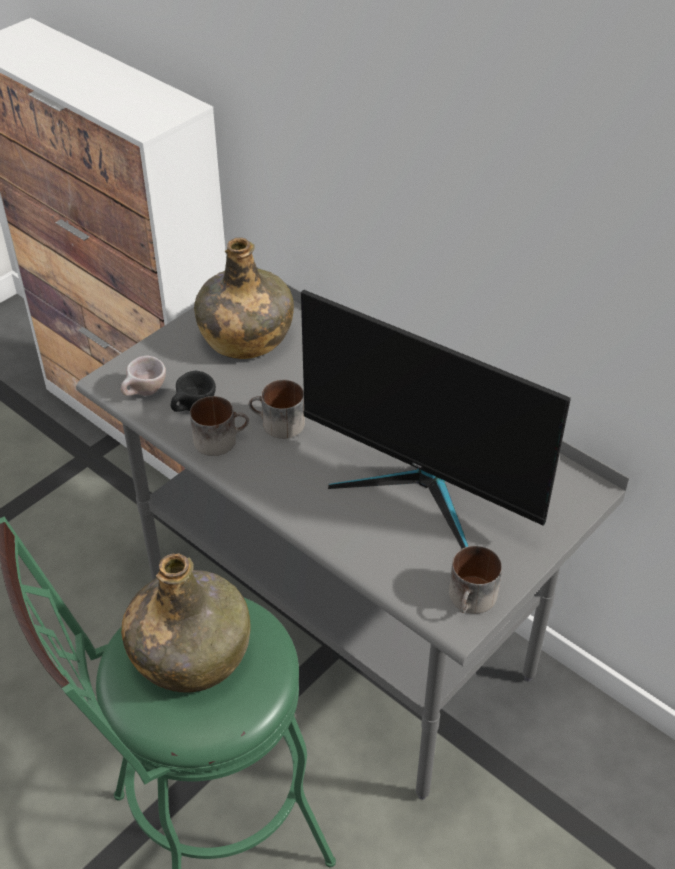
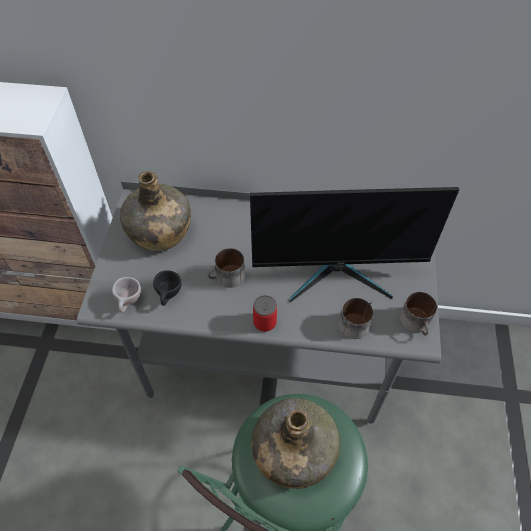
camera: 35 degrees left, 10 degrees up
mug [190,396,249,456] -> mug moved to [339,298,373,339]
none -> can [253,295,277,332]

